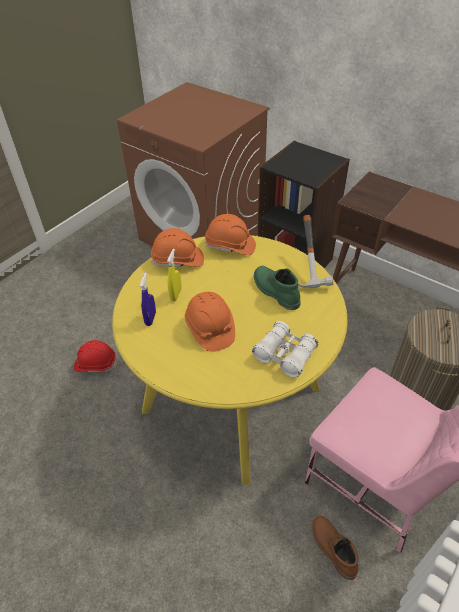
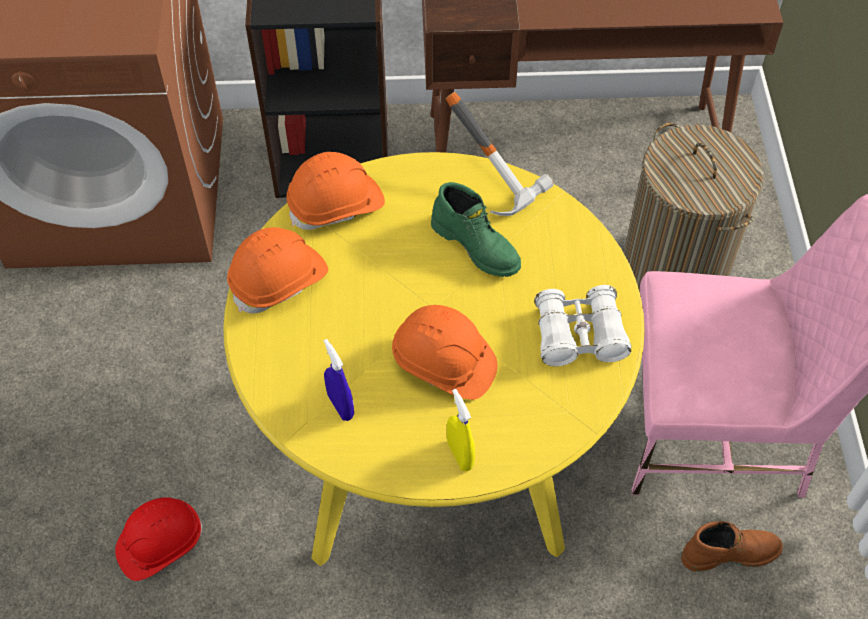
camera: 40 degrees left, 10 degrees up
yellow spray bottle [167,249,182,301] -> yellow spray bottle moved to [447,389,475,471]
green boot [254,266,300,310] -> green boot turned 150 degrees counterclockwise [431,182,521,277]
brown boot [312,515,359,580] -> brown boot turned 150 degrees clockwise [681,521,783,572]

